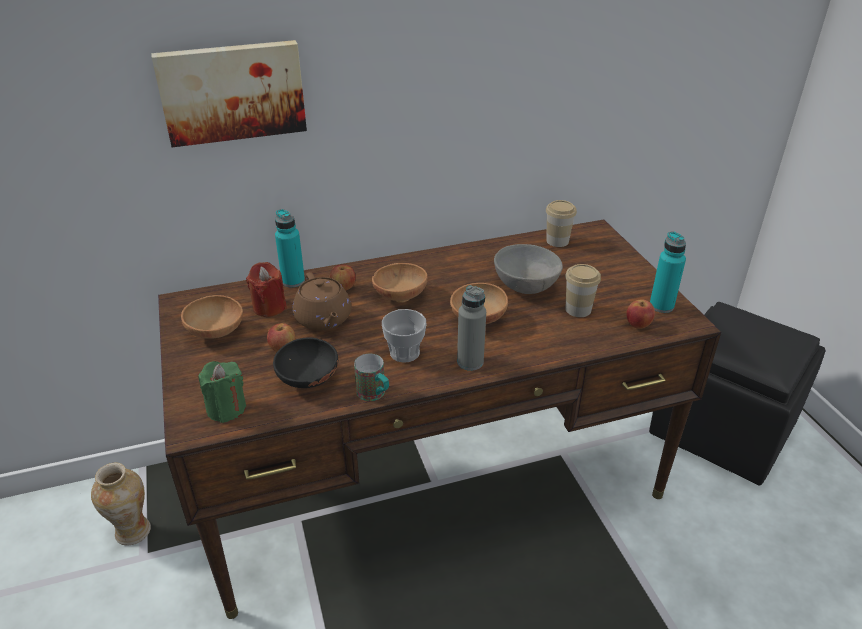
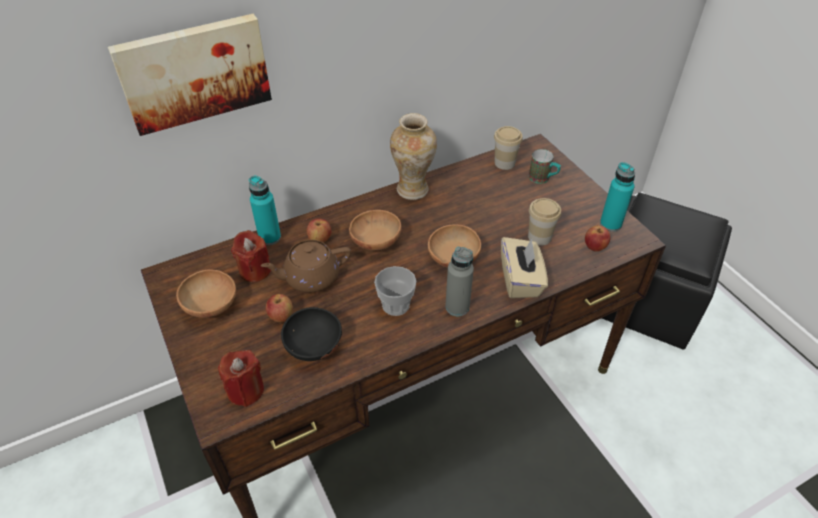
camera: 10 degrees left, 10 degrees up
vase [91,462,151,546] -> vase moved to [390,113,437,200]
green candle [198,361,246,423] -> red candle [218,350,264,407]
brown teapot [293,272,351,330] -> brown teapot turned 105 degrees clockwise [261,240,351,293]
mug [354,354,389,401] -> mug moved to [529,149,561,184]
grey bowl [494,244,563,294] -> none
none -> beige tissue box [501,237,548,298]

